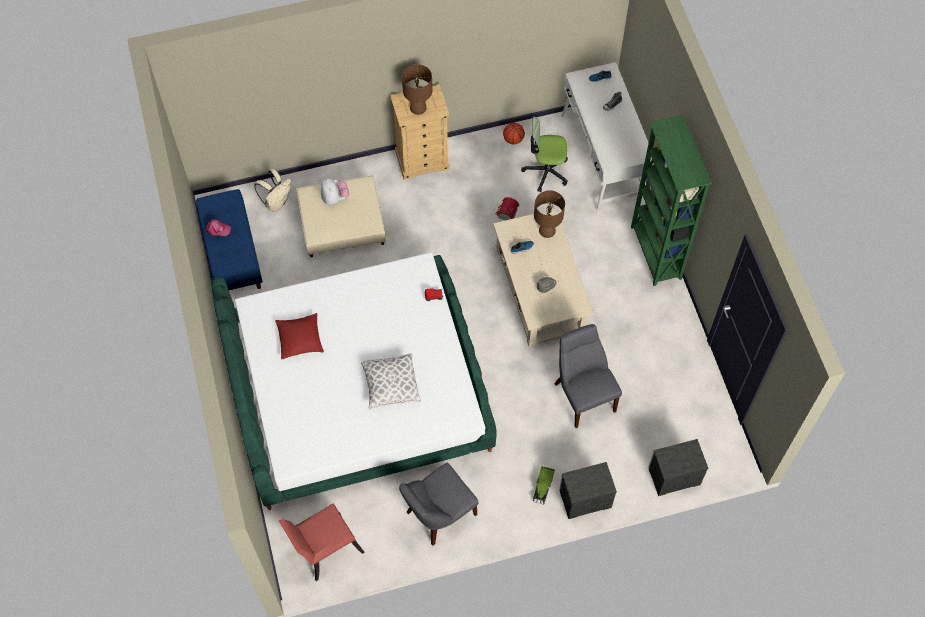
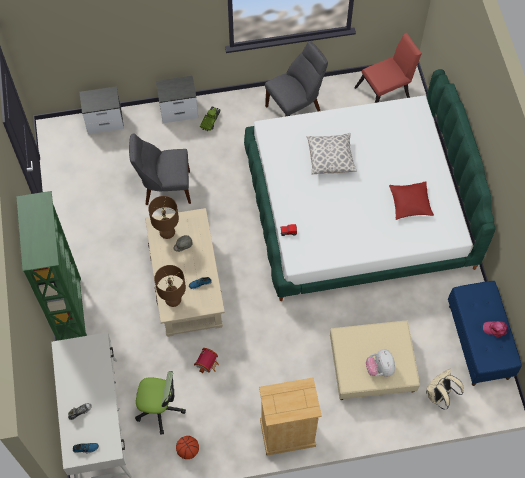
camera: 175 degrees left, 0 degrees up
brown table lamp [402,64,433,115] -> brown table lamp moved to [148,196,179,239]
grey chair [554,324,622,428] -> grey chair turned 105 degrees clockwise [129,133,191,205]

